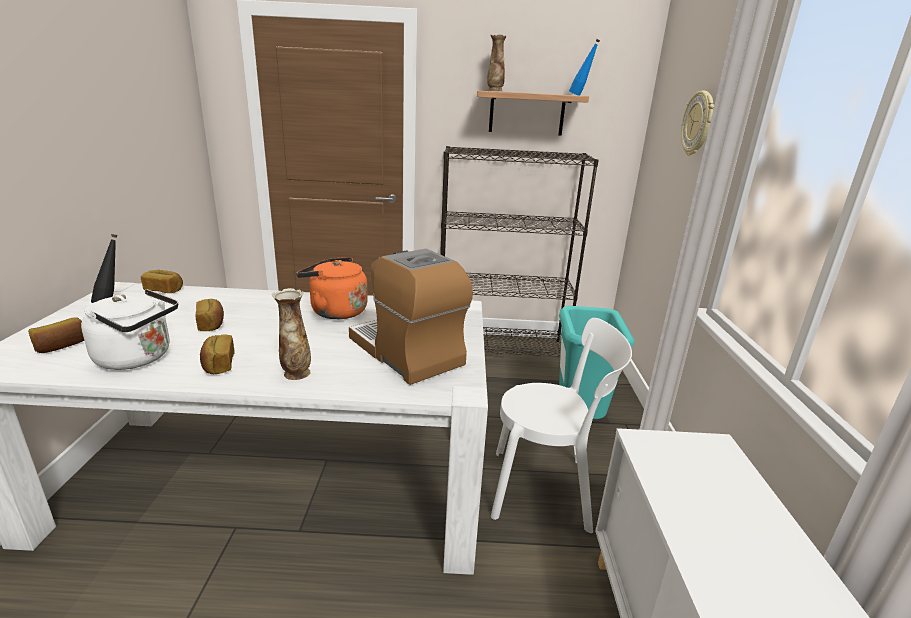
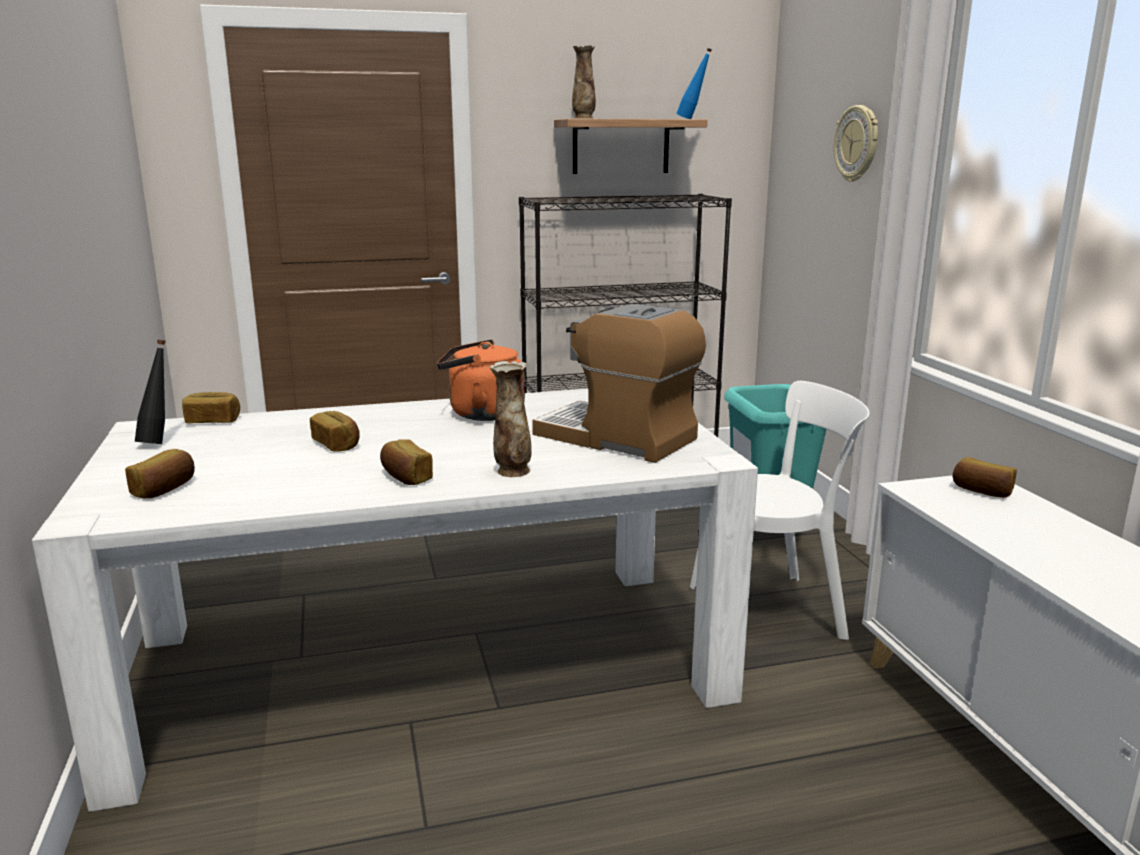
camera: 15 degrees left, 5 degrees down
white kettle [81,289,178,370] -> none
none -> bread [953,457,1017,498]

